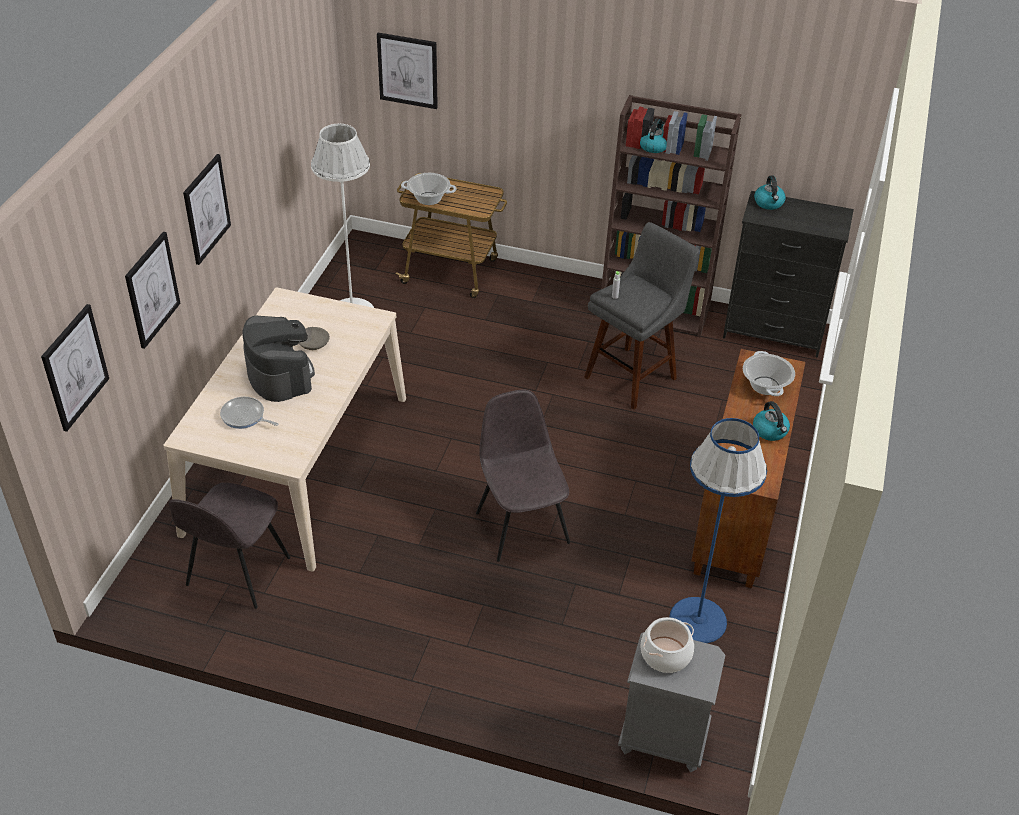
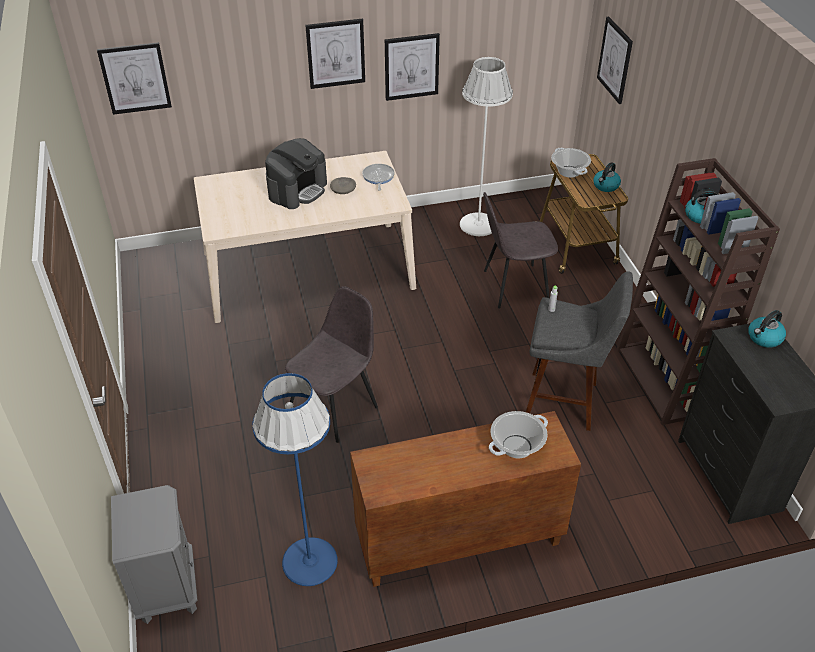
camera: 60 degrees right, 0 degrees up
picture [125,232,180,349] -> picture moved to [385,33,440,101]
grey chair [169,482,290,609] -> grey chair moved to [483,192,558,308]
frying pan [220,397,278,429] -> frying pan moved to [362,164,395,191]
cooking pot [640,617,694,673] -> none
kettle [753,401,790,441] -> kettle moved to [593,162,621,192]

